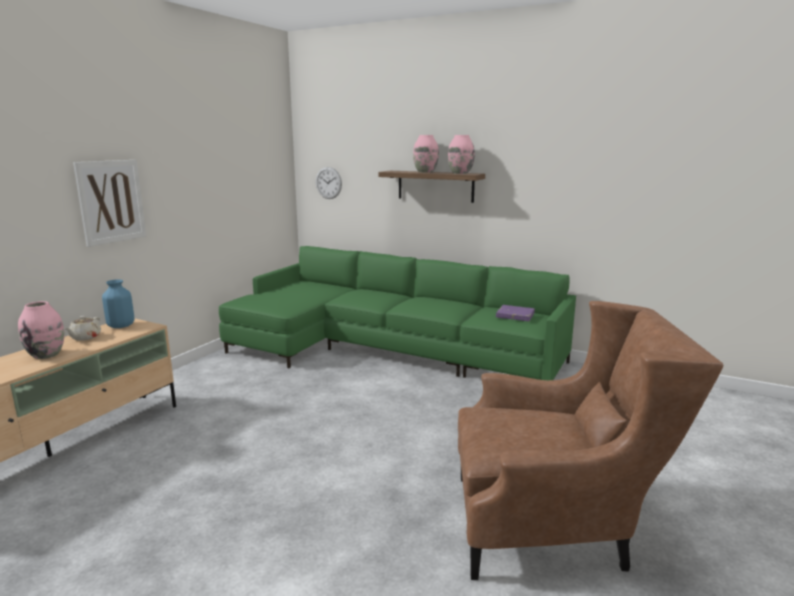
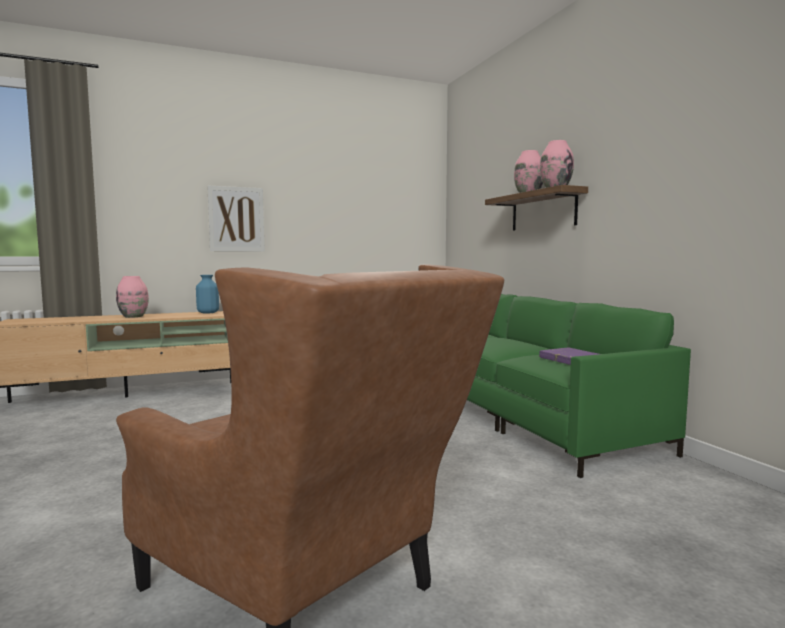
camera: 40 degrees right, 10 degrees down
beige teapot [65,316,101,341] -> none
wall clock [316,167,342,199] -> none

